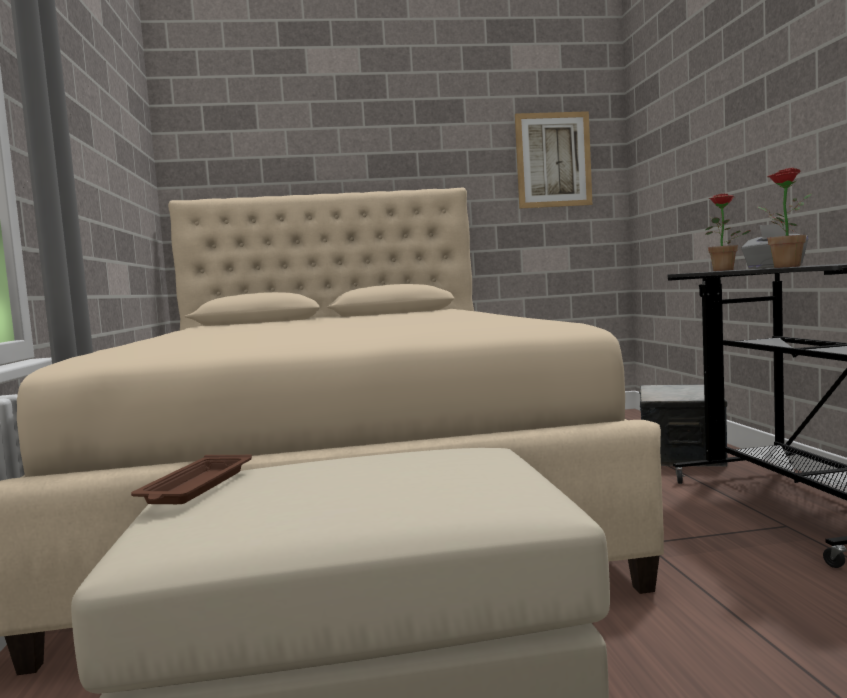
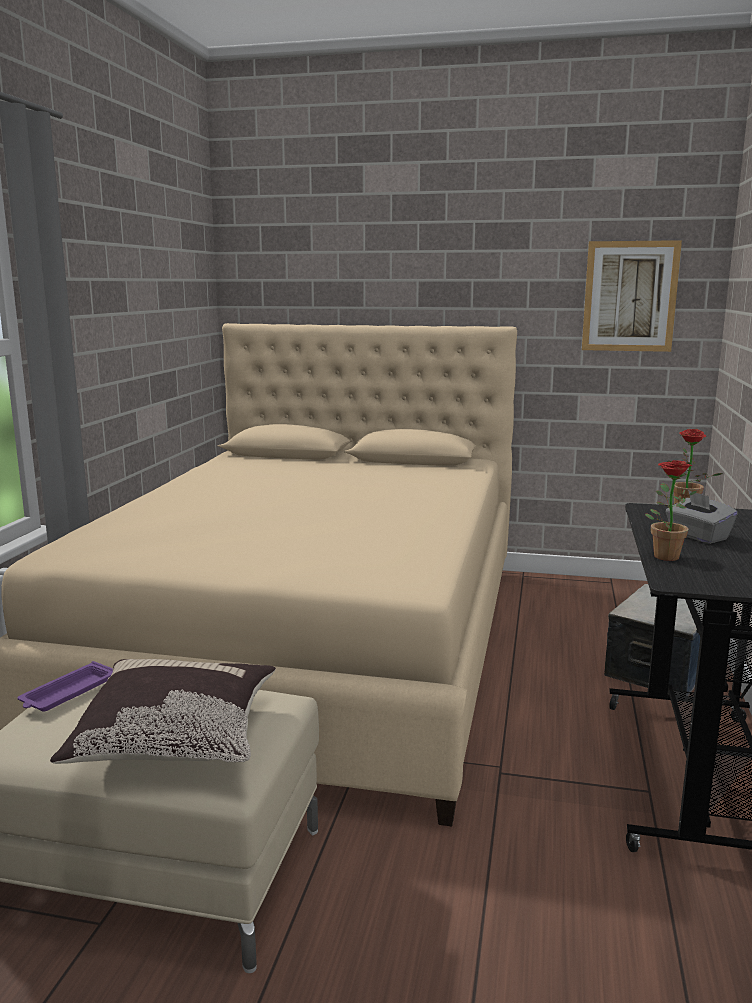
camera: 20 degrees right, 10 degrees up
brown tray [131,455,252,504] -> purple tray [17,661,113,712]
none -> pillow [50,659,276,764]

